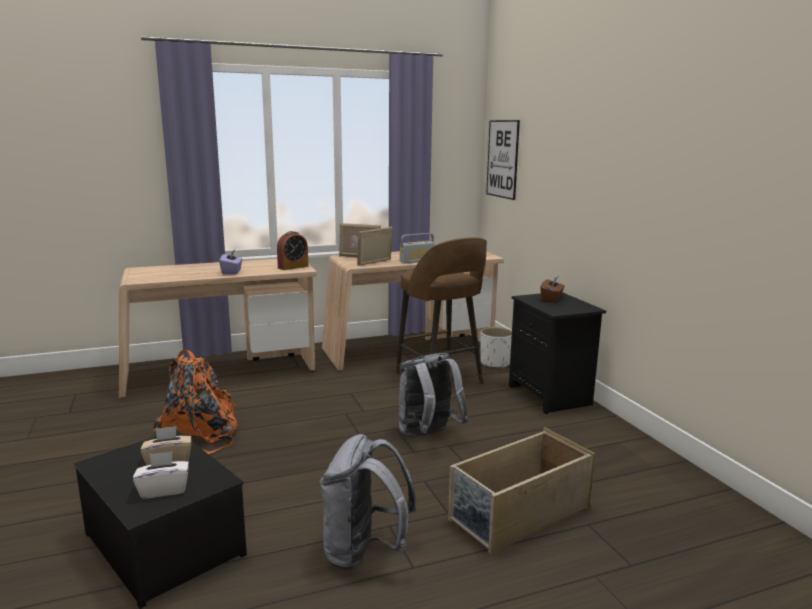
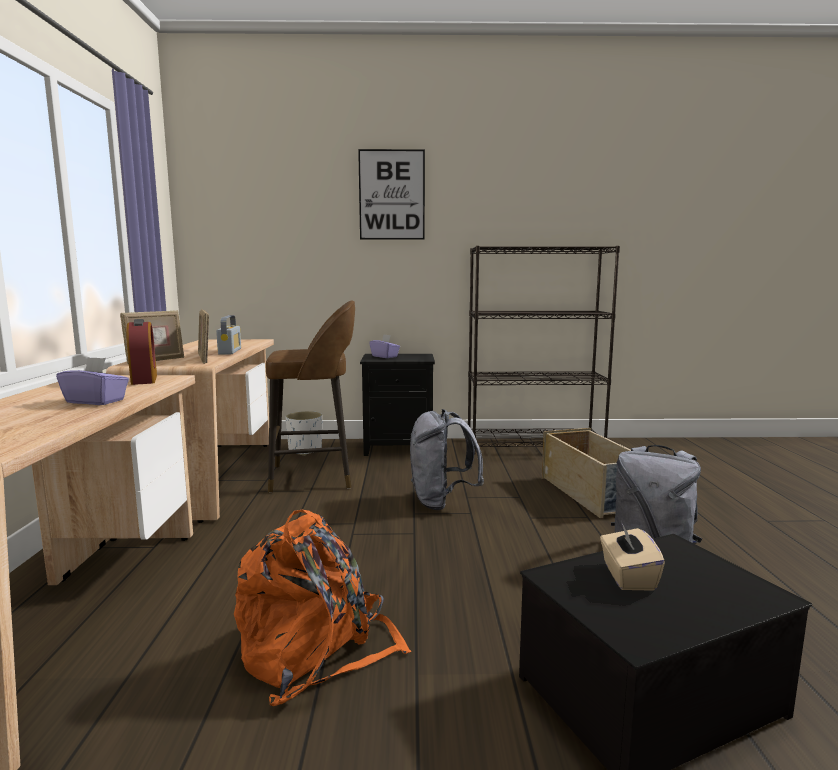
camera: 70 degrees left, 5 degrees down
white tissue box [133,451,189,499] -> none
picture [486,120,520,200] -> picture moved to [358,149,425,240]
brown tissue box [540,276,565,302] -> purple tissue box [369,334,400,358]
none -> black bookcase [468,246,620,455]

